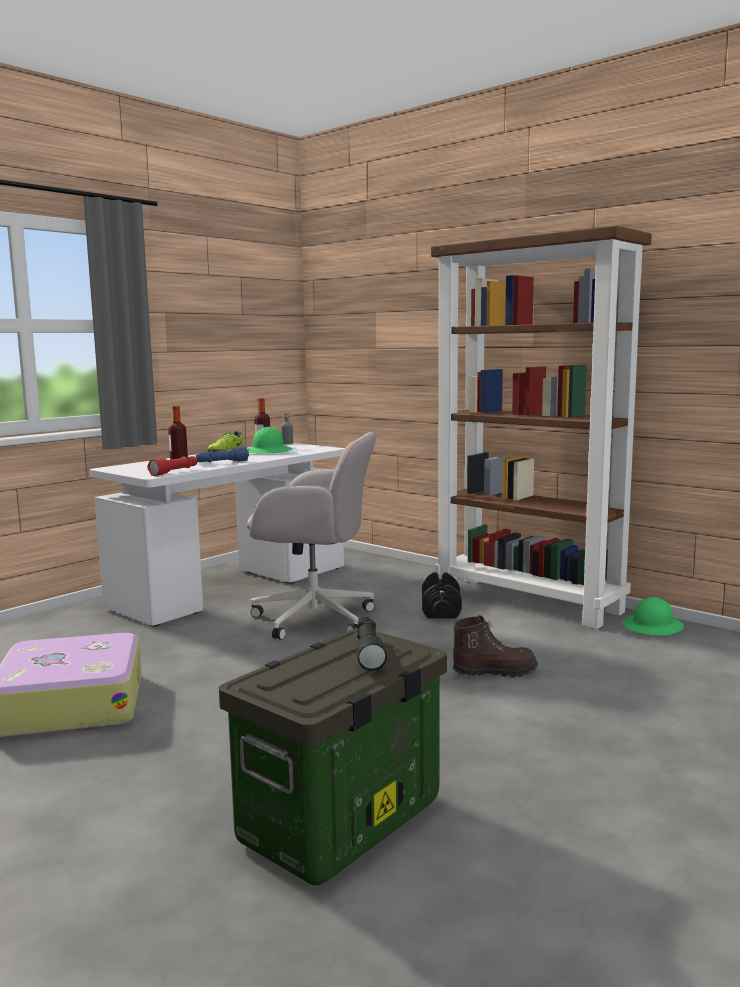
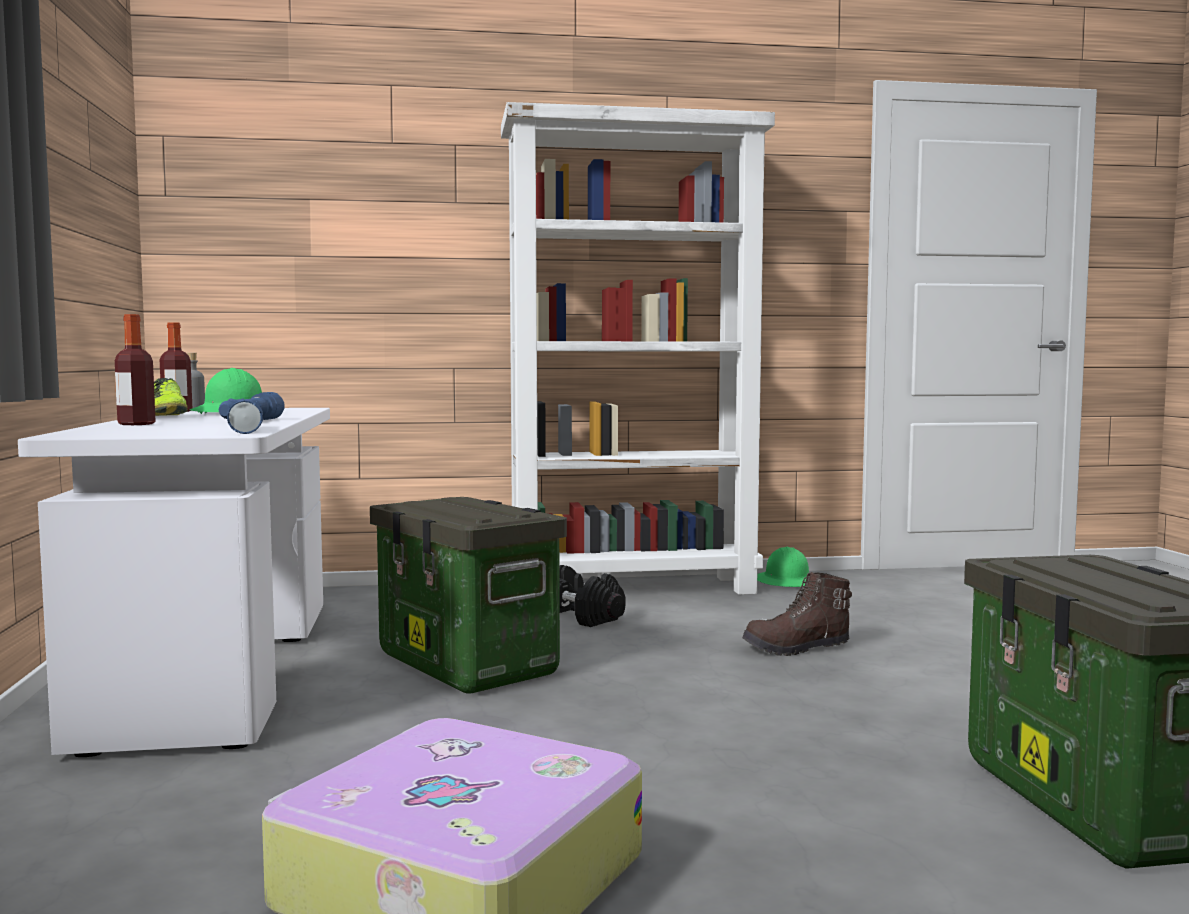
camera: 50 degrees left, 5 degrees down
red flashlight [147,456,198,476] -> blue flashlight [227,400,263,434]
grey office chair [246,432,376,640] -> storage box [370,497,567,694]
black flashlight [357,617,387,671] -> none
brown bookcase [431,226,652,629] -> white bookcase [501,102,775,595]
brown boot [453,615,538,678] -> brown boot turned 135 degrees counterclockwise [742,572,852,656]

